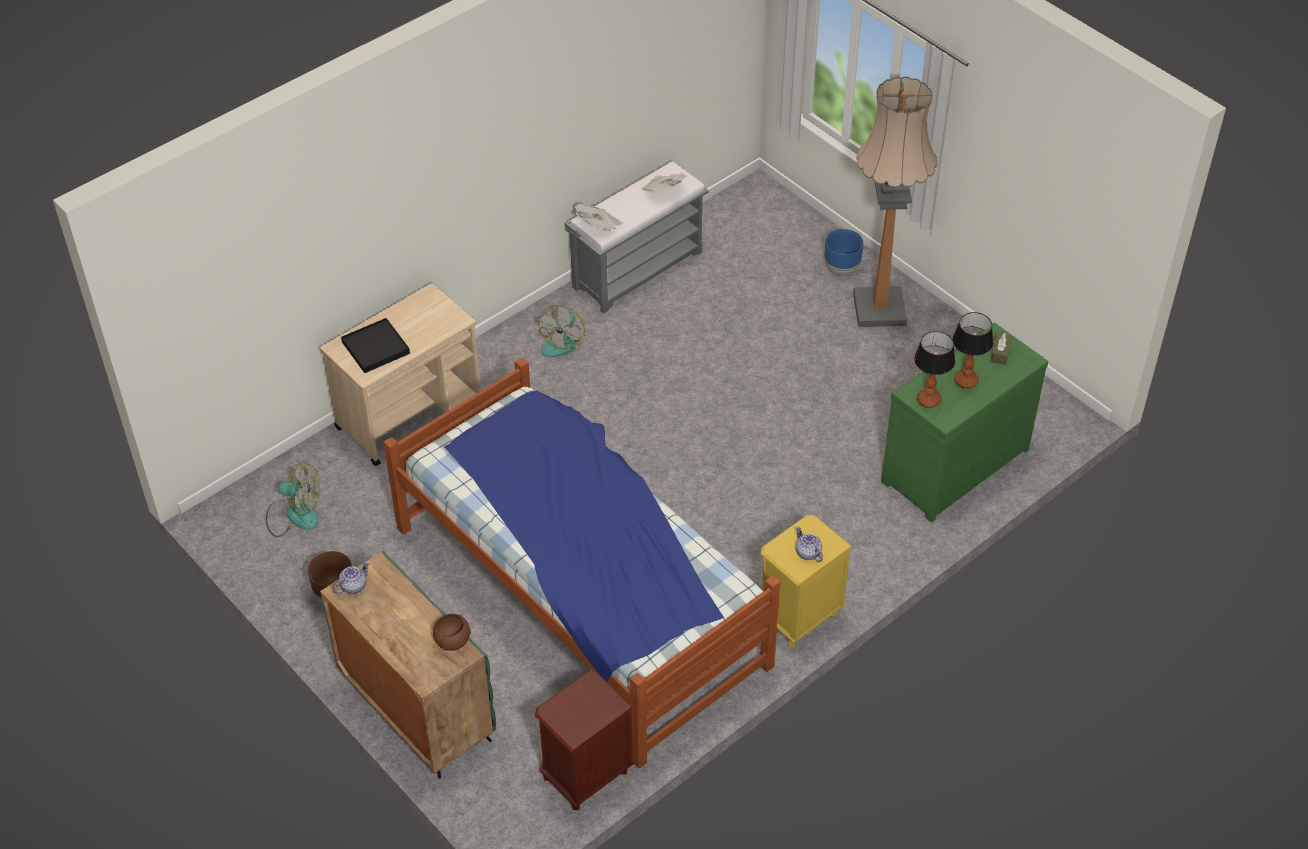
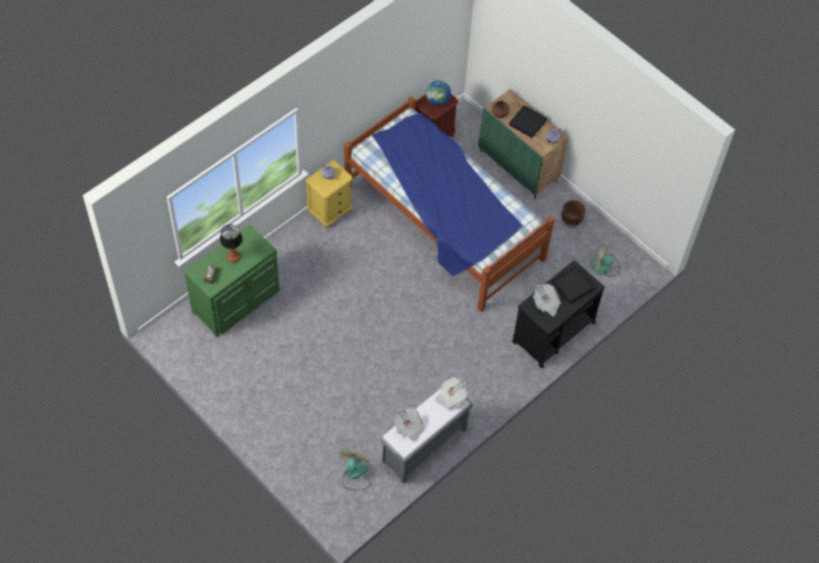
camera: 175 degrees right, 10 degrees up
beige cart [320,283,481,466] -> black cart [512,260,605,368]
fan [538,305,585,357] -> fan moved to [339,449,371,491]
blue planter [824,229,864,276] -> none
floor lamp [853,76,937,327] -> none
table lamp [914,331,955,408] -> none
none -> globe [426,81,451,106]
none -> black tray [509,105,547,138]
none -> newspaper [533,284,561,316]

